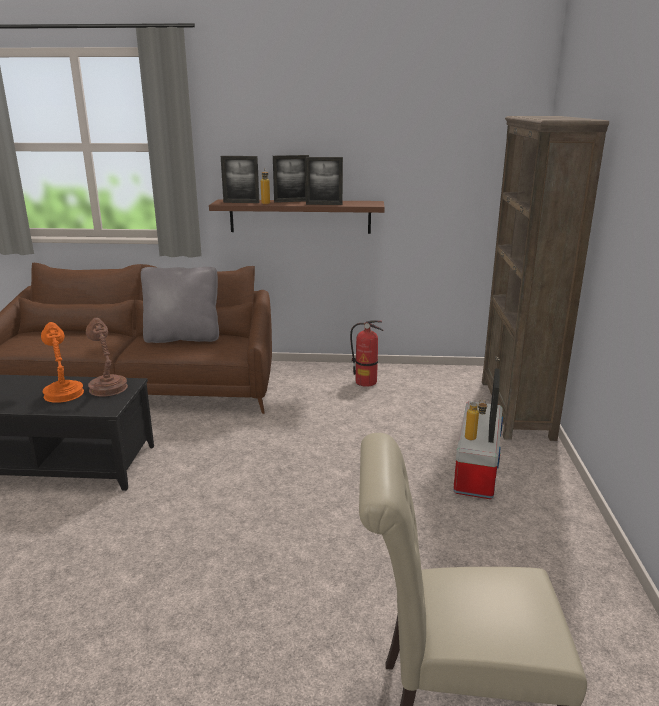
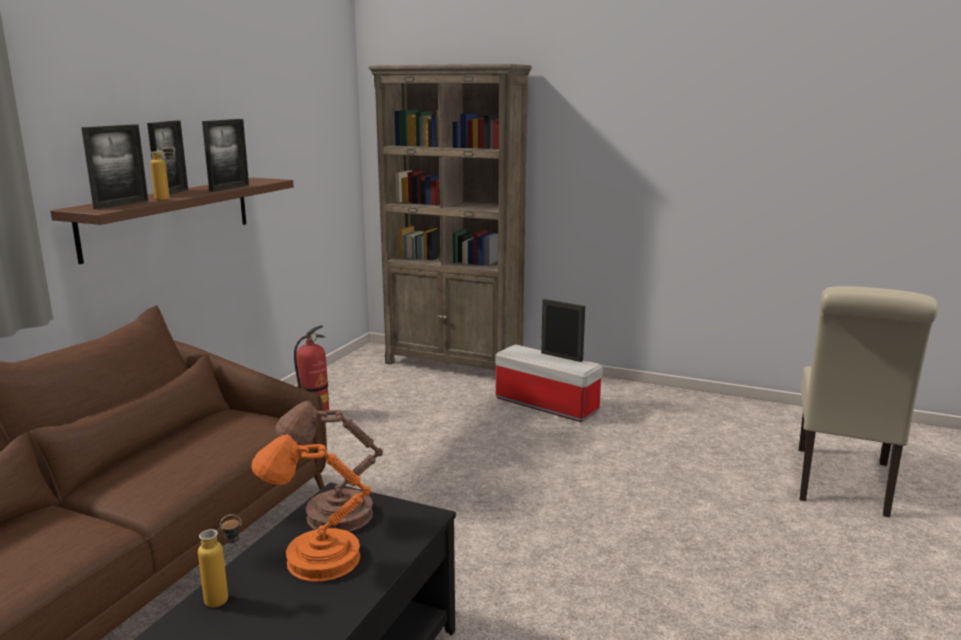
camera: 70 degrees left, 5 degrees down
grey pillow [141,267,219,343] -> none
bottle [465,400,487,440] -> bottle moved to [198,514,241,607]

